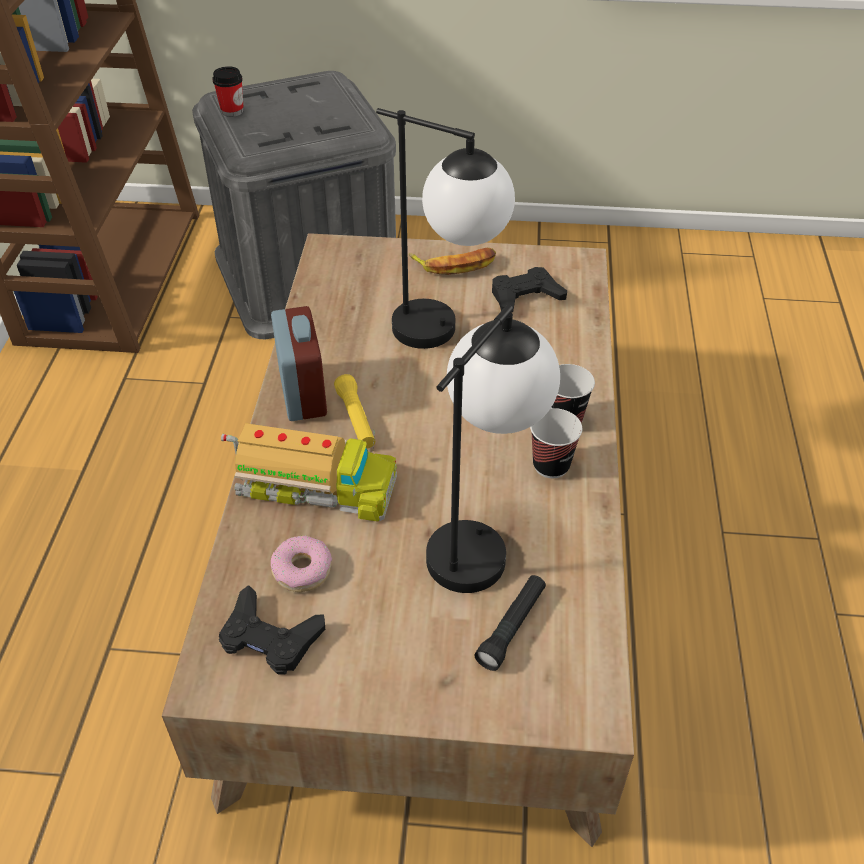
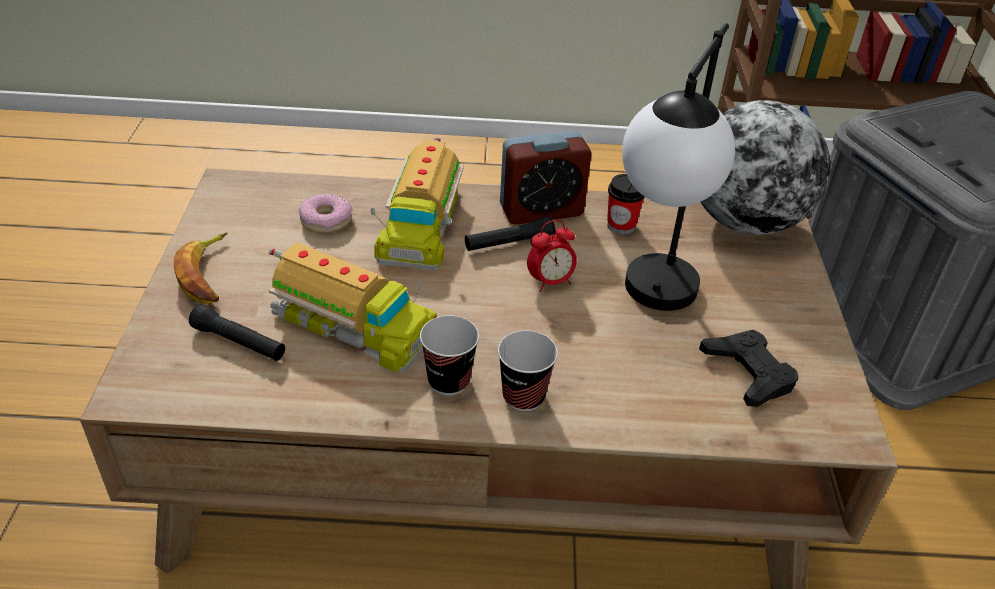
camera: 85 degrees right, 5 degrees down
cup [213,66,244,117] -> cup moved to [607,174,645,235]
black game controller [219,585,325,675] -> none
yellow flashlight [334,374,375,449] -> black flashlight [465,216,555,251]
banana [409,248,496,275] -> banana moved to [174,232,227,304]
table lamp [426,305,560,593] -> toy truck [269,242,437,373]
none -> alarm clock [527,220,577,292]
none -> globe [701,100,830,235]

